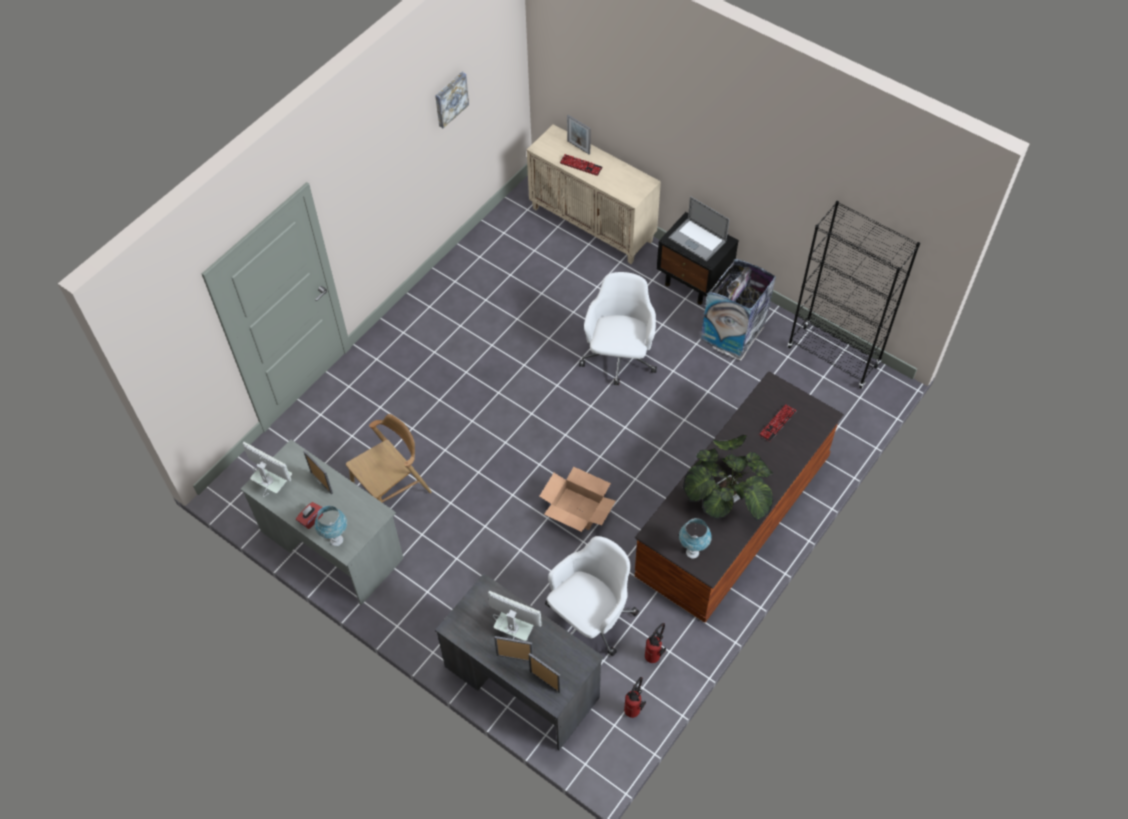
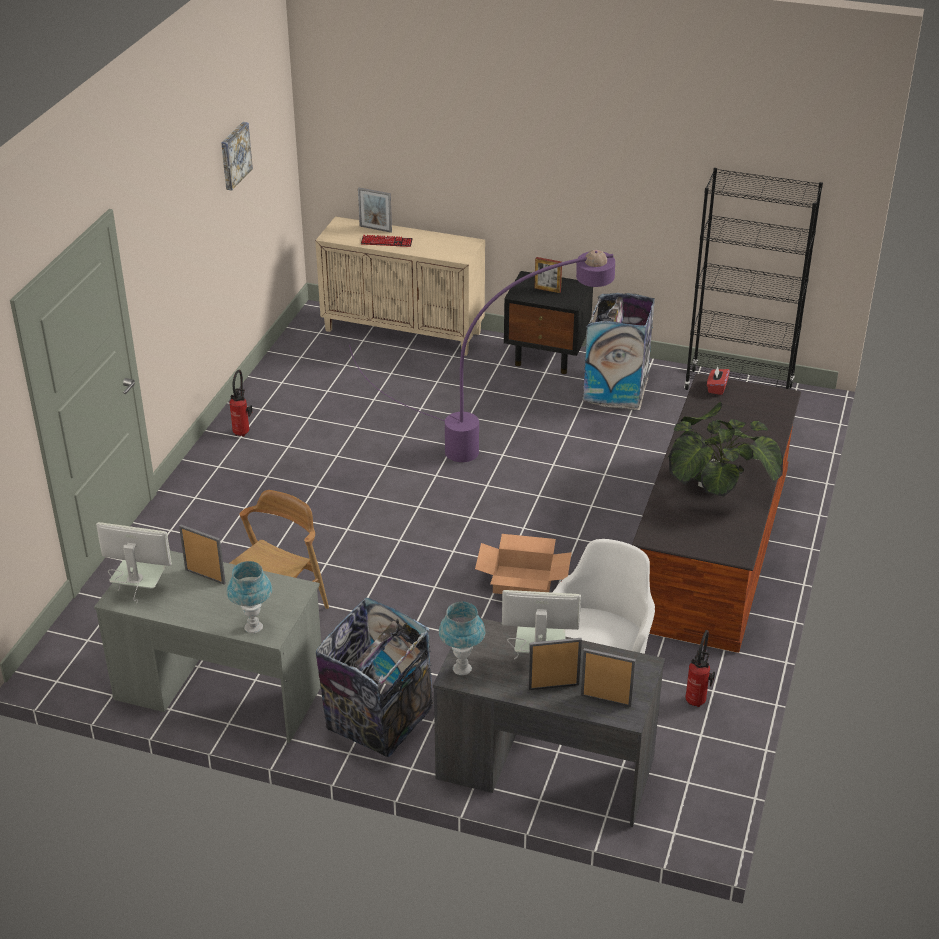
camera: 20 degrees left, 20 degrees down
red tissue box [296,502,323,529] -> red tissue box moved to [707,366,730,395]
white office chair [579,272,657,385] -> purple floor lamp [349,249,615,462]
fire extinguisher [624,677,646,718] -> fire extinguisher moved to [229,370,252,437]
laptop [669,197,729,261] -> picture frame [534,257,562,293]
blue table lamp [679,518,712,559] -> blue table lamp moved to [439,602,485,675]
keyboard [758,404,797,442] -> none
none -> trash can [316,598,434,757]

